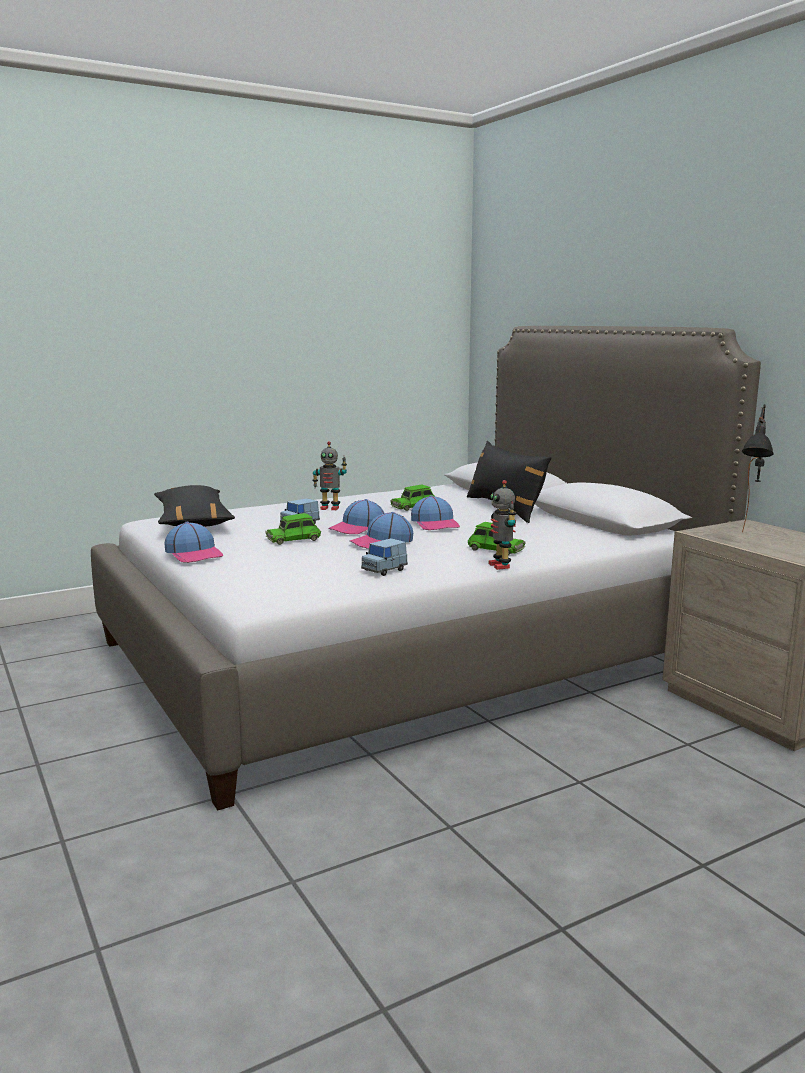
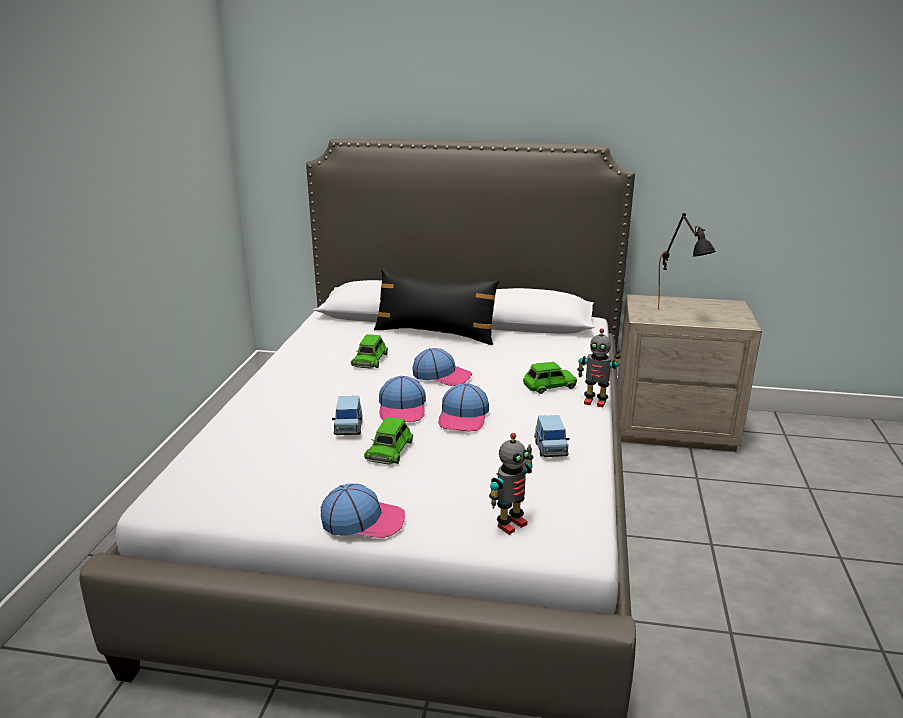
camera: 50 degrees left, 10 degrees up
black pillow [154,485,235,527] -> none
toy robot [312,441,347,510] -> toy robot moved to [489,433,533,535]

